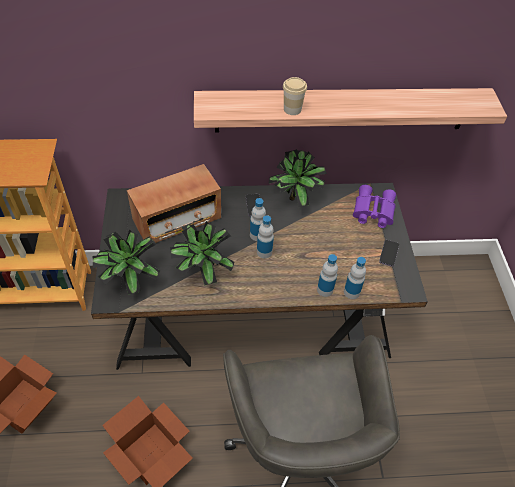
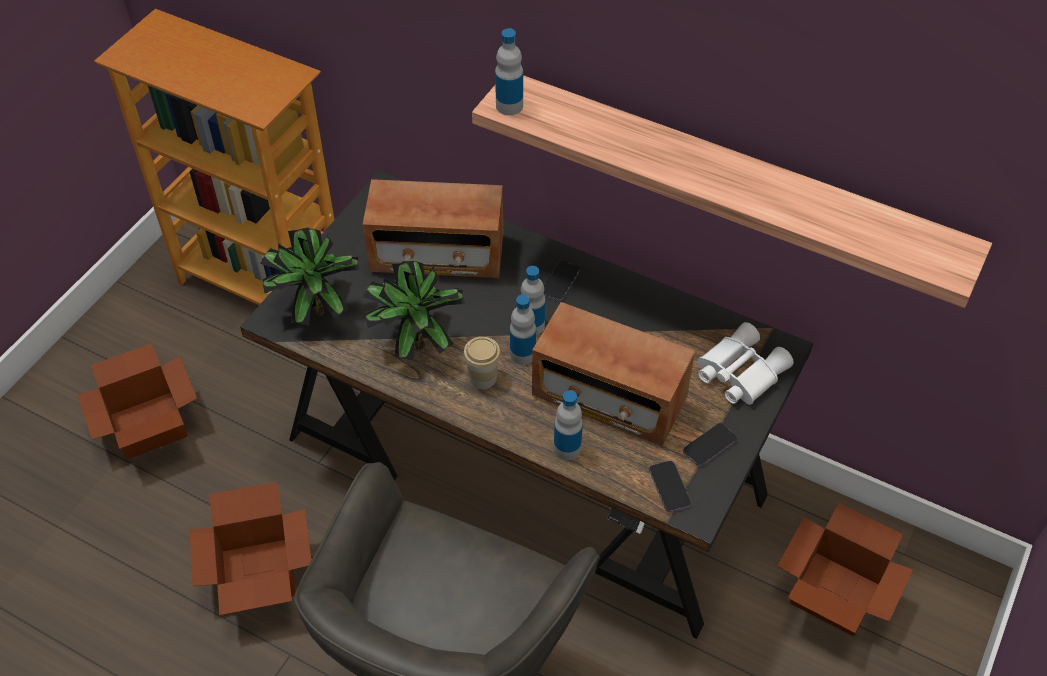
camera: 35 degrees right, 0 degrees up
potted plant [269,149,327,207] -> none
cup [283,77,307,115] -> cup moved to [463,337,501,389]
bottle [344,257,366,299] -> bottle moved to [495,28,523,115]
purple binoculars [353,185,396,228] -> white binoculars [697,322,794,405]
none -> radio [532,302,695,446]
none -> phone [649,461,691,512]
none -> cardboard box [777,503,913,636]

